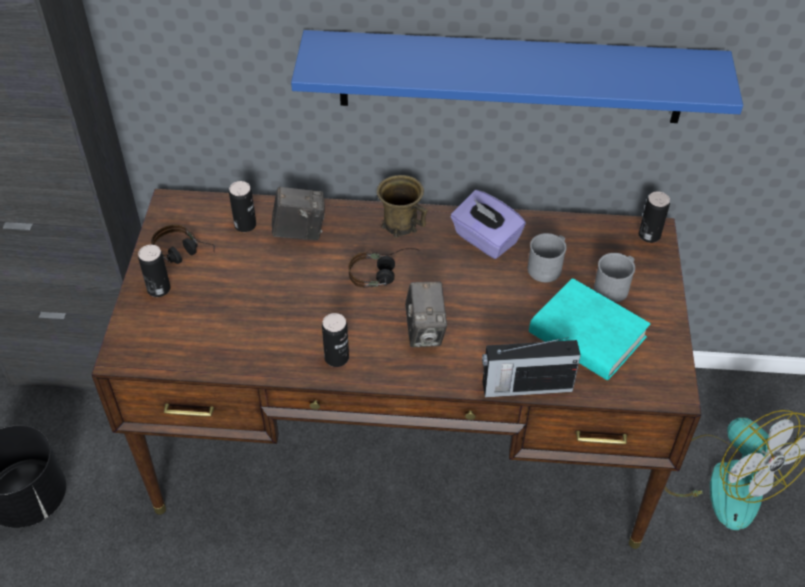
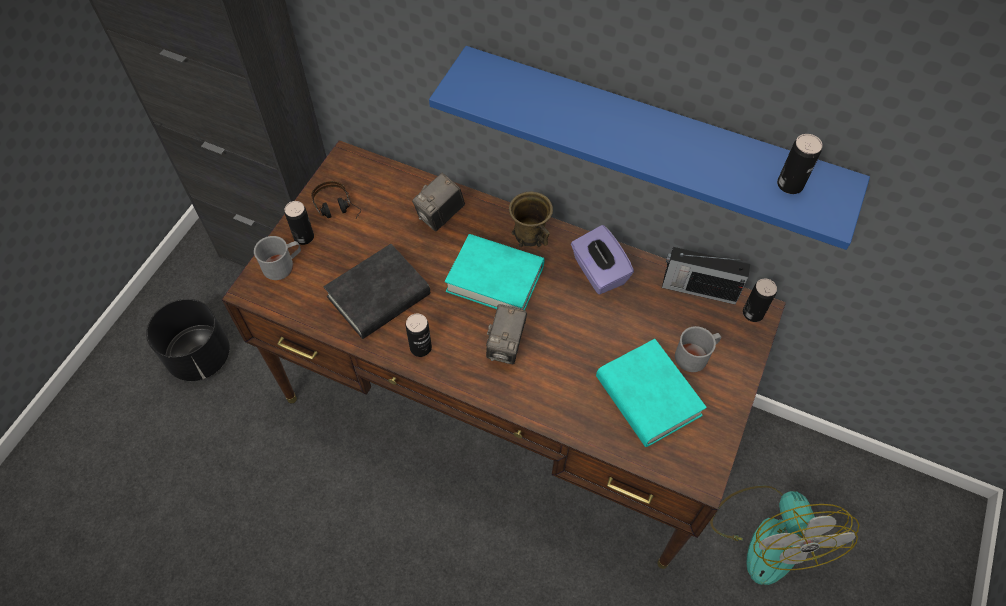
camera: 20 degrees right, 10 degrees up
can [229,181,256,232] -> can moved to [777,134,823,194]
camera [272,187,325,240] -> camera turned 120 degrees clockwise [412,173,465,231]
headphones [349,248,420,288] -> turquoise book [445,234,544,310]
radio [482,337,581,397] -> radio moved to [662,247,750,305]
grey mug [528,233,566,282] -> grey mug moved to [254,236,301,280]
none -> black book [324,244,430,339]

